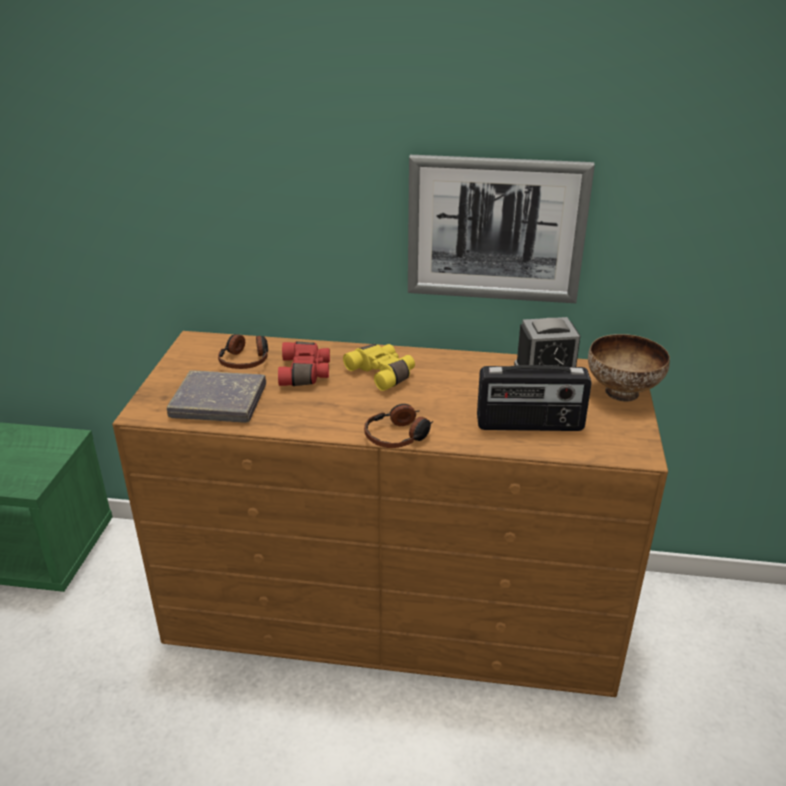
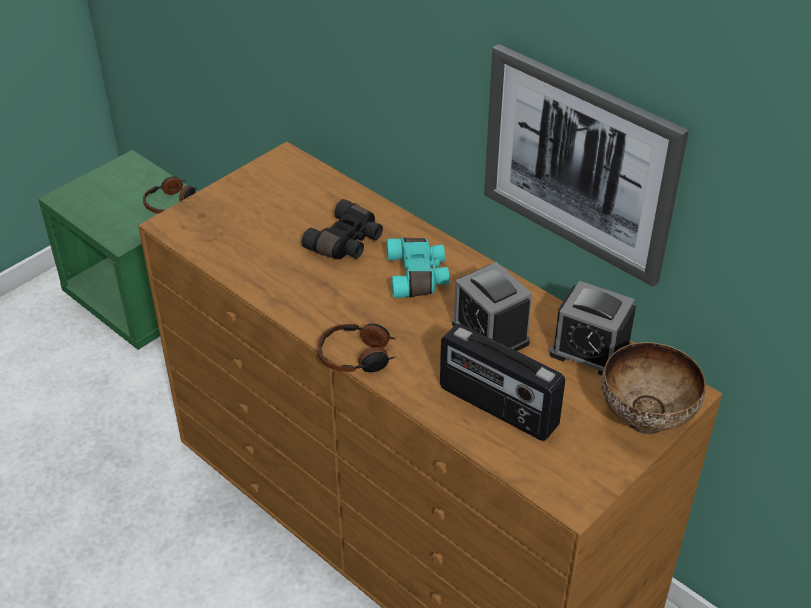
camera: 35 degrees right, 10 degrees up
grey book [167,370,266,423] -> none
headphones [218,334,268,369] -> headphones moved to [143,176,197,214]
red binoculars [278,341,330,386] -> black binoculars [302,199,383,259]
yellow binoculars [343,344,415,391] -> turquoise binoculars [386,238,449,298]
none -> alarm clock [452,262,532,351]

